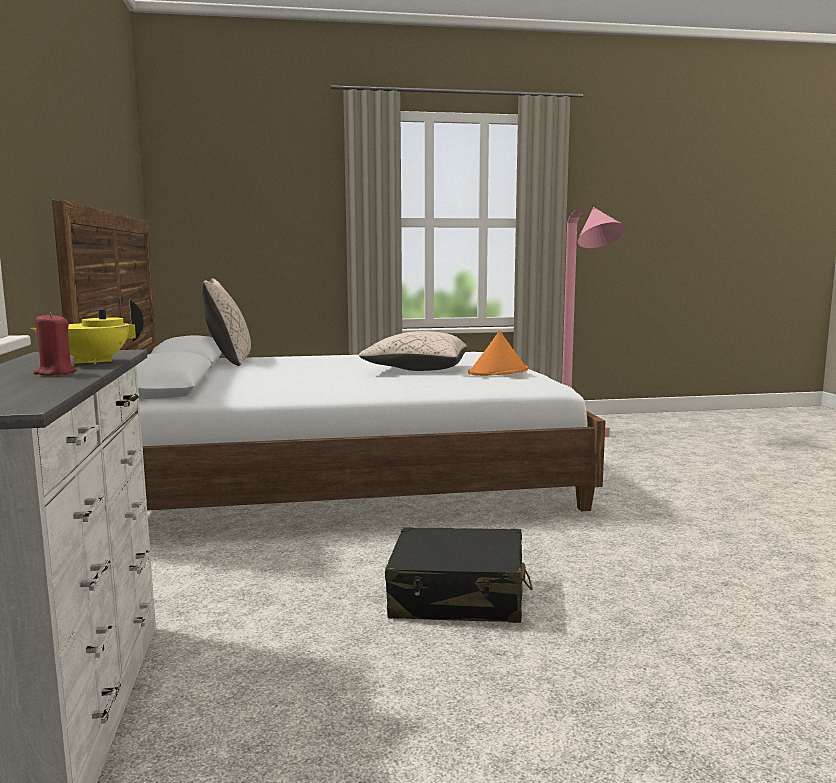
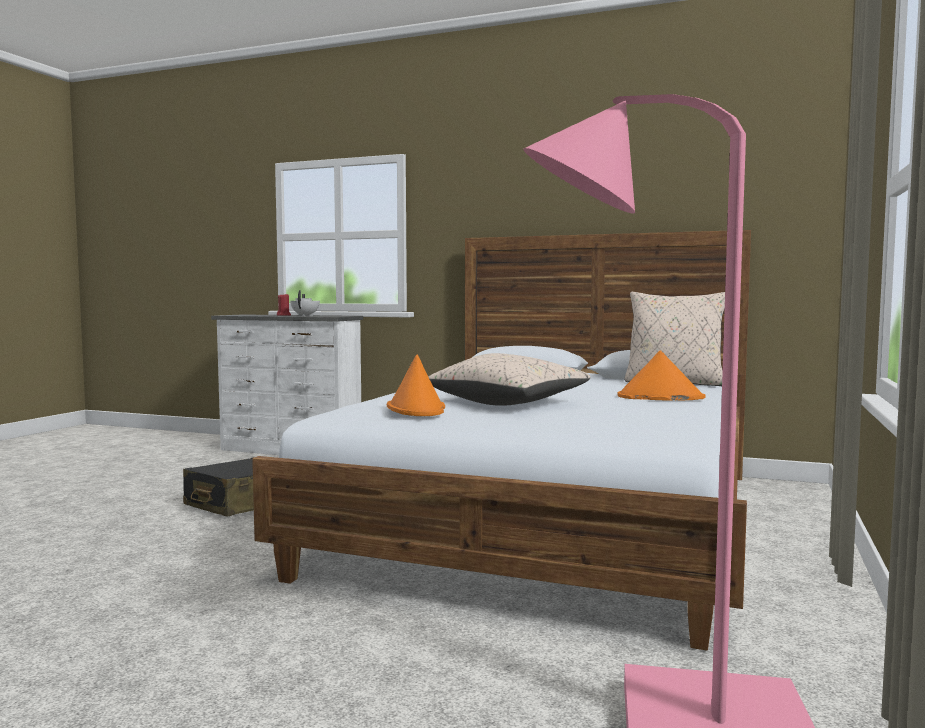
camera: 120 degrees right, 5 degrees down
yellow teapot [30,299,144,364] -> white teapot [290,290,320,316]
none -> orange hat [618,351,706,401]

